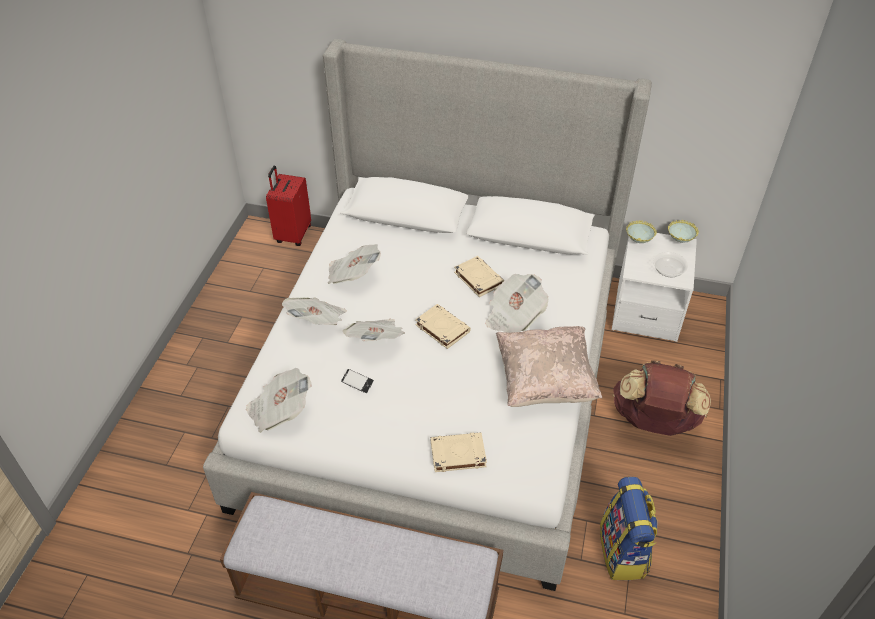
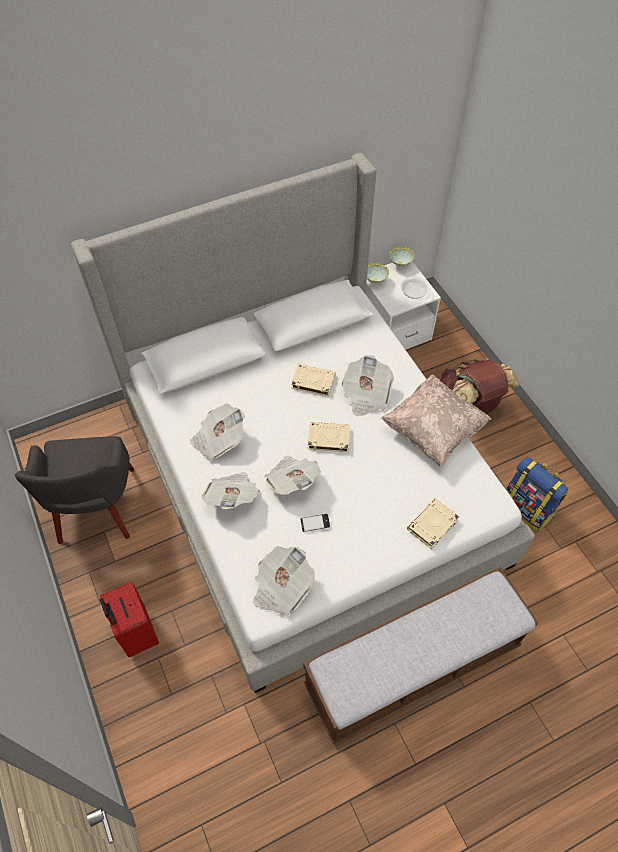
camera: 40 degrees left, 10 degrees up
red suitcase [266,166,311,246] -> red suitcase moved to [100,581,159,658]
none -> grey armchair [15,436,134,544]

